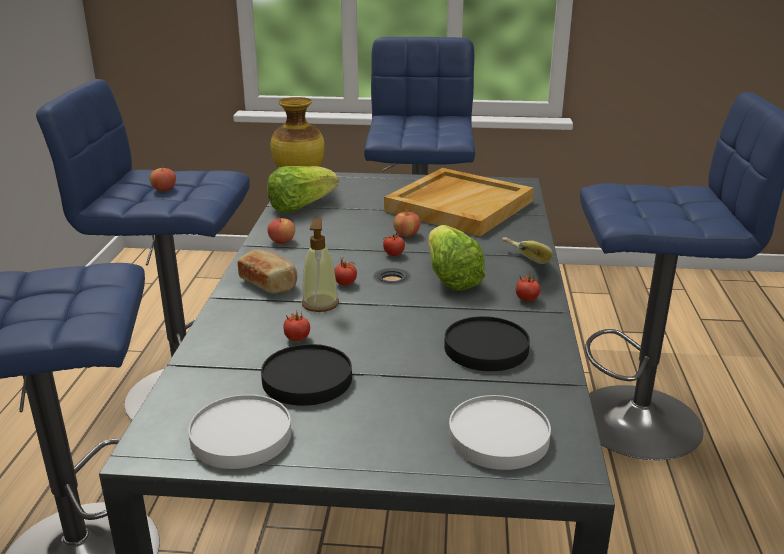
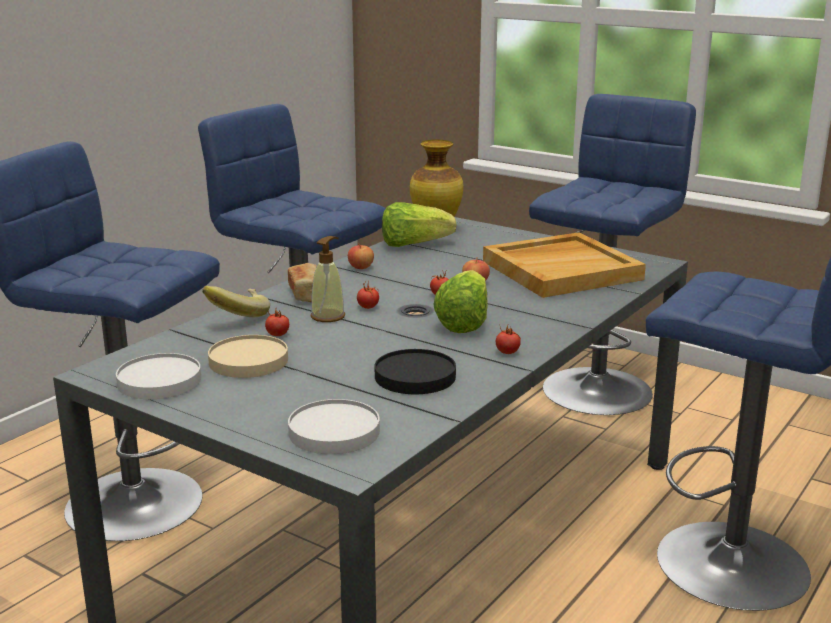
camera: 30 degrees right, 5 degrees down
apple [150,166,176,191] -> none
black plate [261,344,352,406] -> beige plate [208,335,288,378]
banana [502,237,553,264] -> banana moved to [202,286,270,317]

